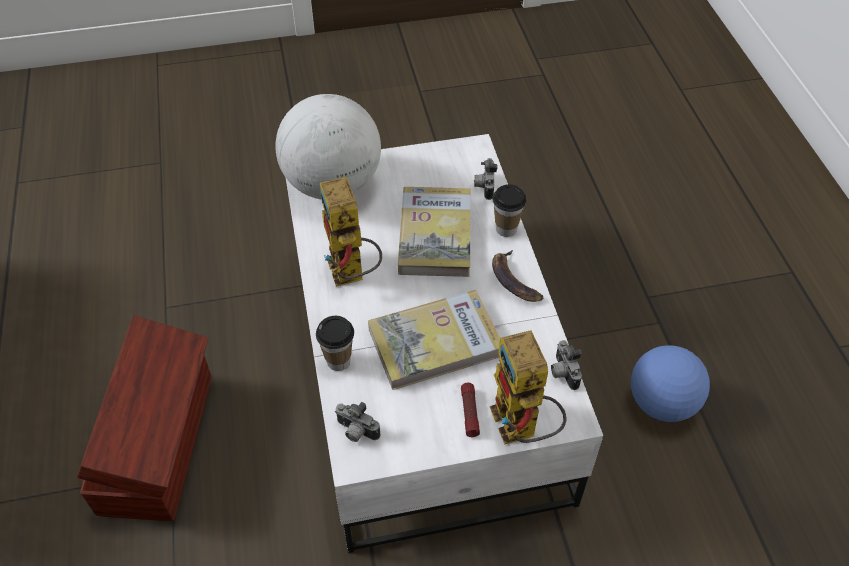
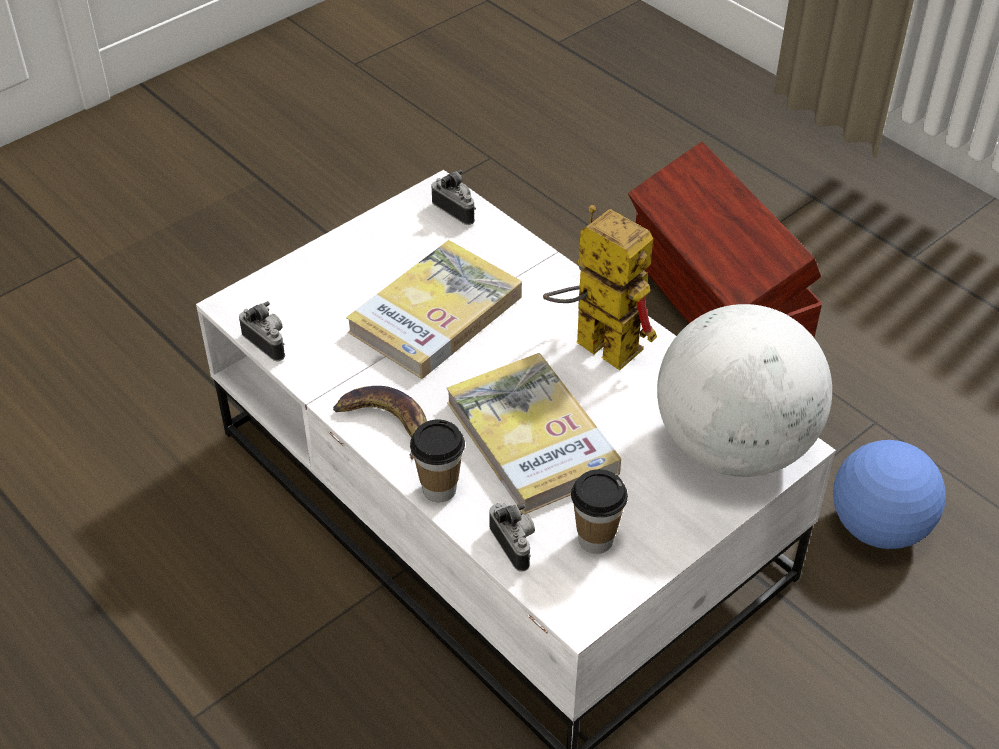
camera: 150 degrees right, 5 degrees down
cup [316,316,354,371] -> cup moved to [571,469,628,554]
camera [335,402,381,442] -> camera turned 45 degrees clockwise [432,170,476,225]
flashlight [461,382,480,437] -> none
toy robot [490,330,566,445] -> none
football [631,345,710,422] -> football moved to [833,440,946,549]

